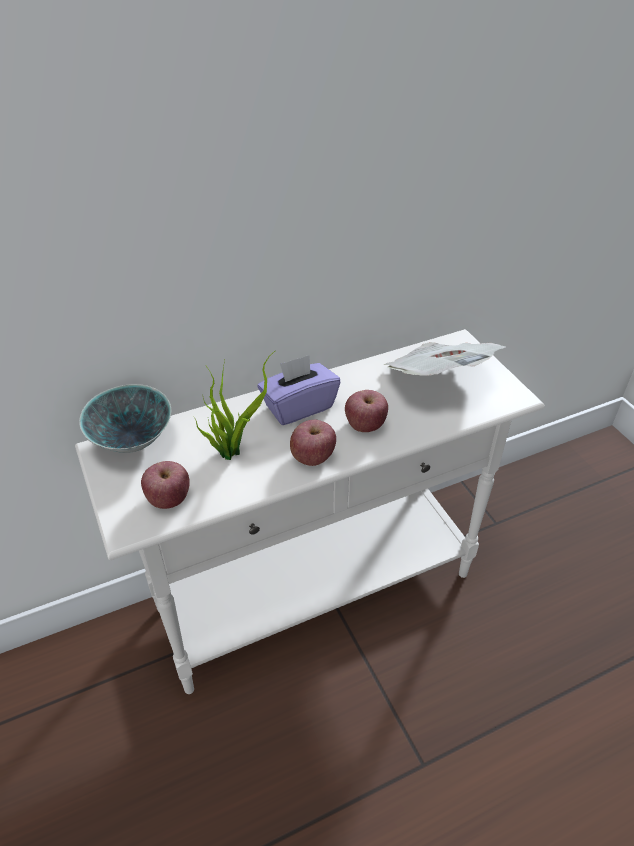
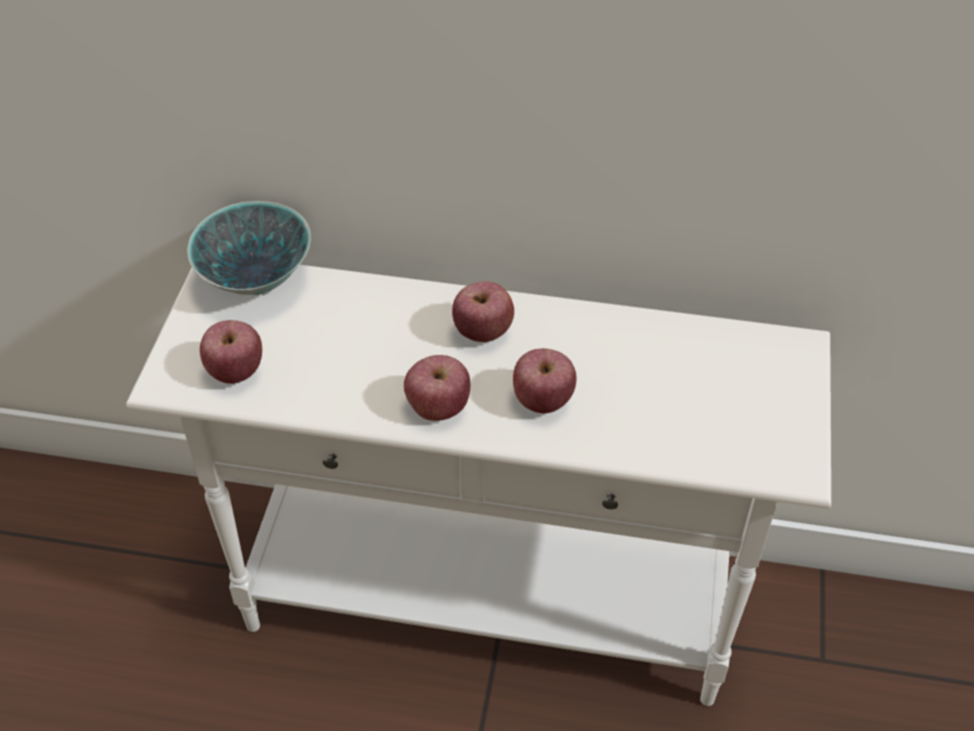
camera: 35 degrees right, 5 degrees up
potted plant [194,351,275,460] -> none
purple tissue box [258,355,340,425] -> apple [452,281,514,342]
newspaper [384,342,506,376] -> none

